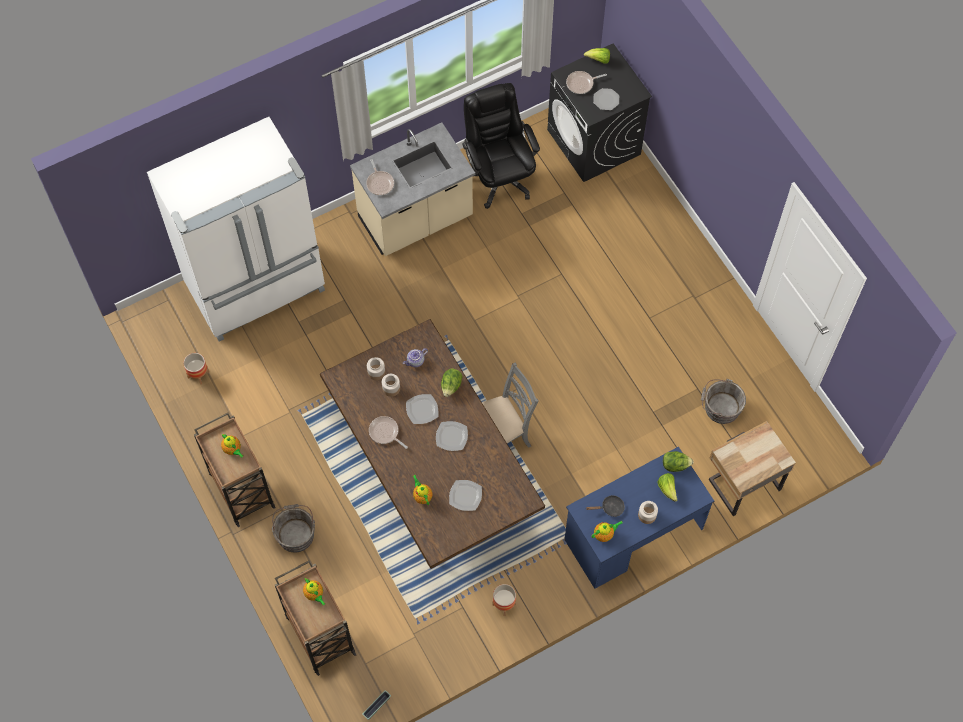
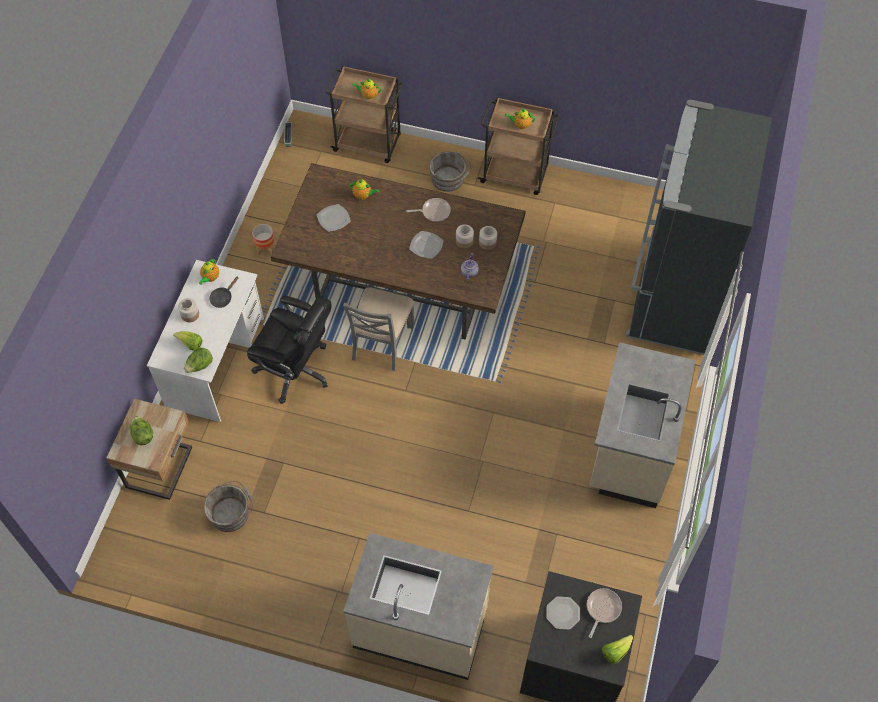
camera: 135 degrees right, 5 degrees down
white fridge [147,117,325,342] -> black fridge [625,100,772,355]
planter [184,353,210,384] -> none
frying pan [366,159,394,195] -> none
plate [436,421,468,451] -> none
lettuce [441,369,463,397] -> lettuce moved to [130,416,153,445]
black office chair [462,83,540,209] -> black office chair moved to [247,296,331,404]
blue desk [564,447,714,589] -> white desk [147,260,264,422]
none -> beige counter [343,533,494,680]

